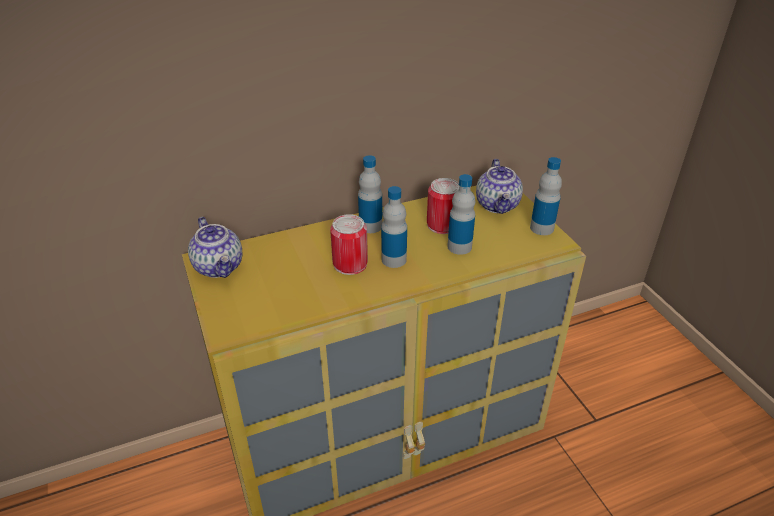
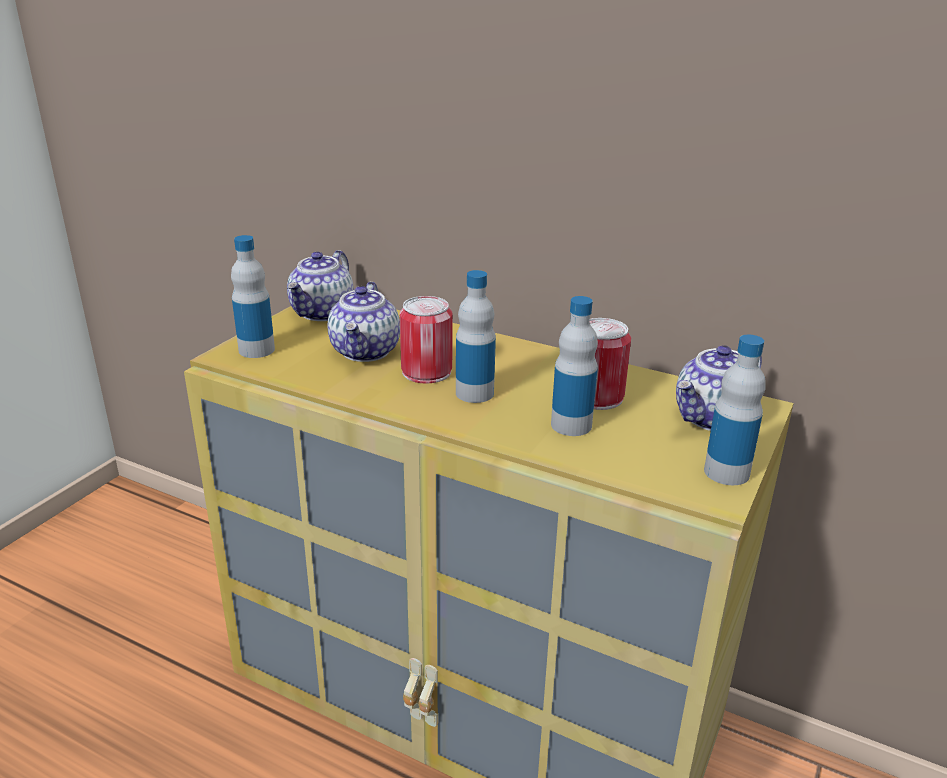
camera: 50 degrees right, 10 degrees down
bottle [358,155,382,233] -> bottle moved to [231,235,275,358]
none -> teapot [328,282,400,362]

